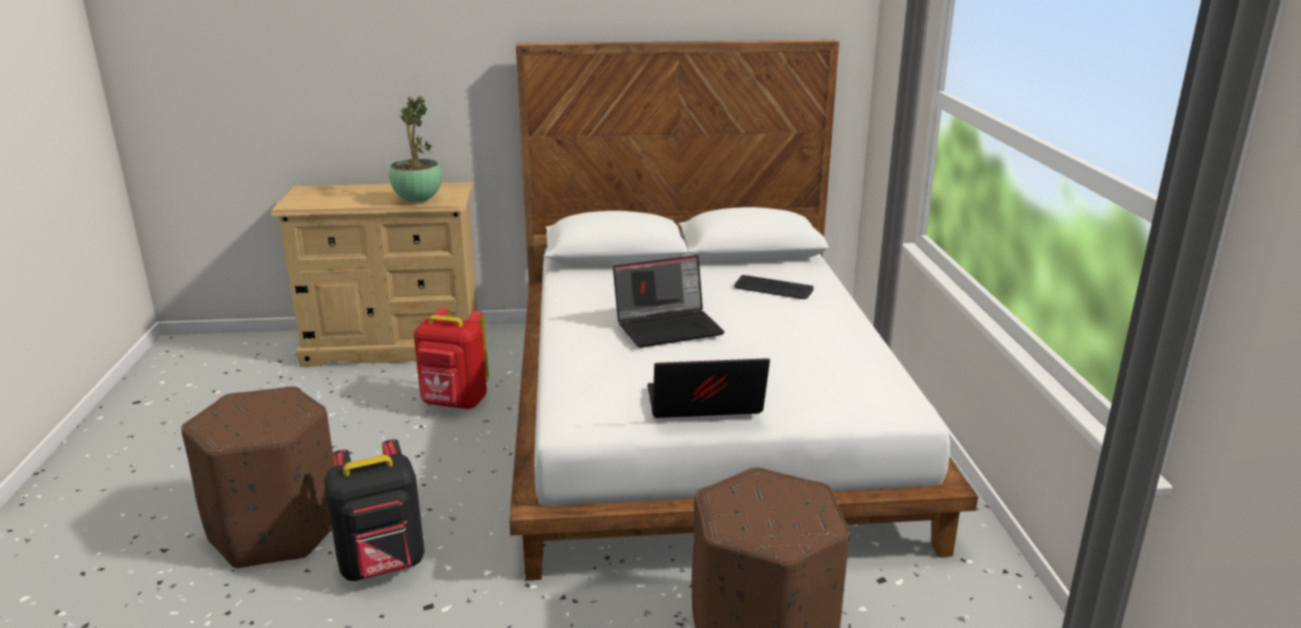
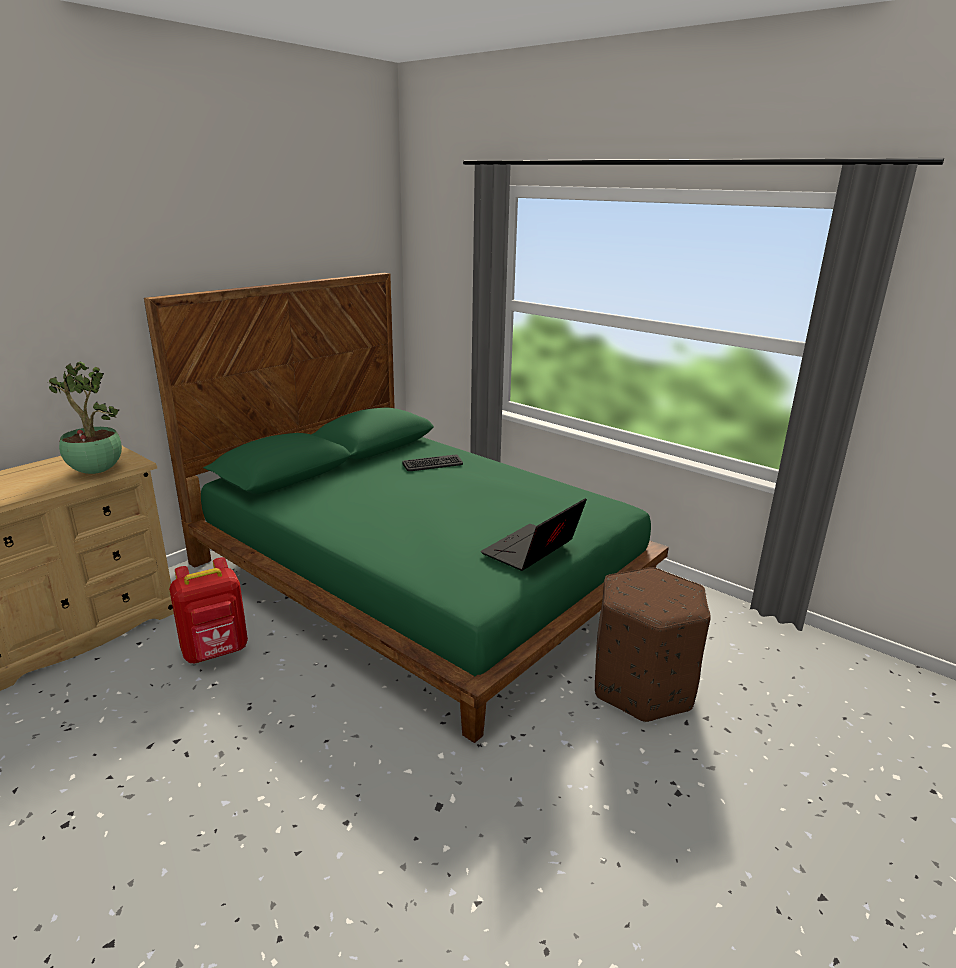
camera: 45 degrees left, 0 degrees up
brown ottoman [181,386,334,569] -> none
black backpack [324,439,425,581] -> none
white bed [509,40,978,581] -> green bed [144,273,669,743]
laptop [613,255,725,348] -> none

